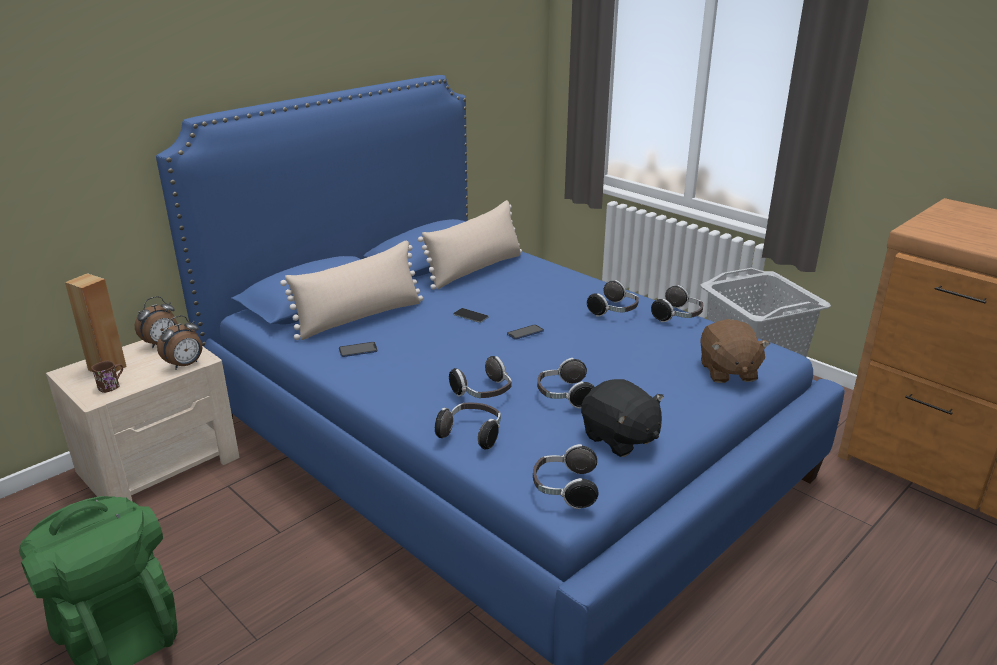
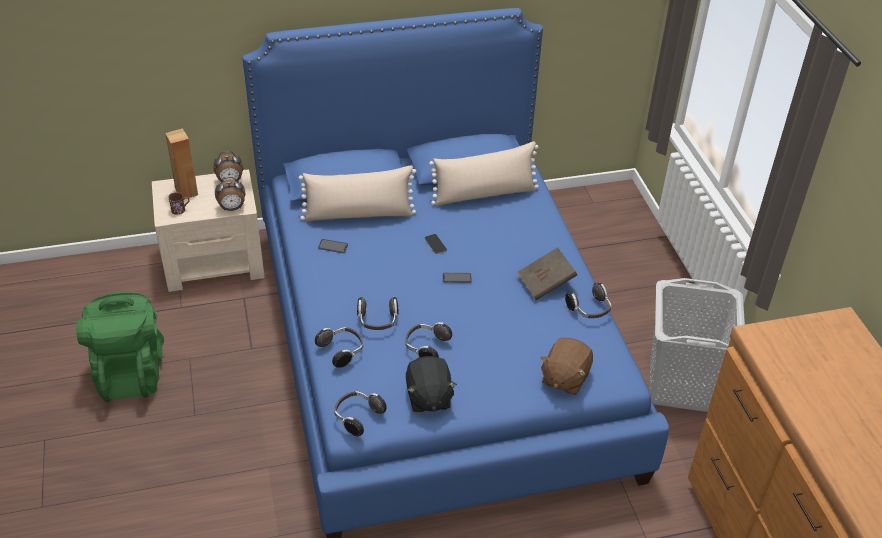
camera: 30 degrees right, 15 degrees up
headphones [587,280,639,316] -> brown book [517,247,577,300]

